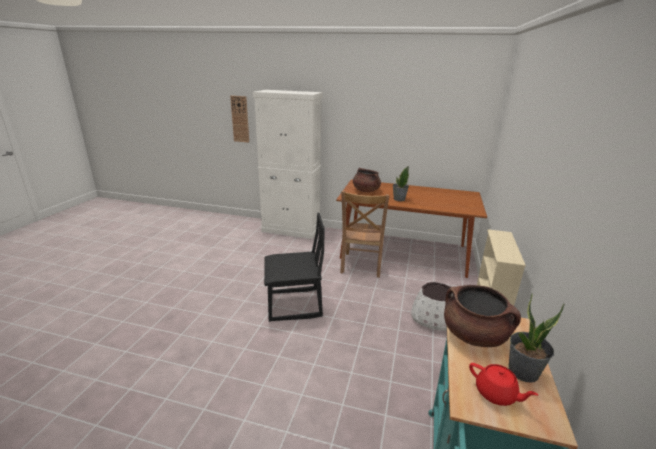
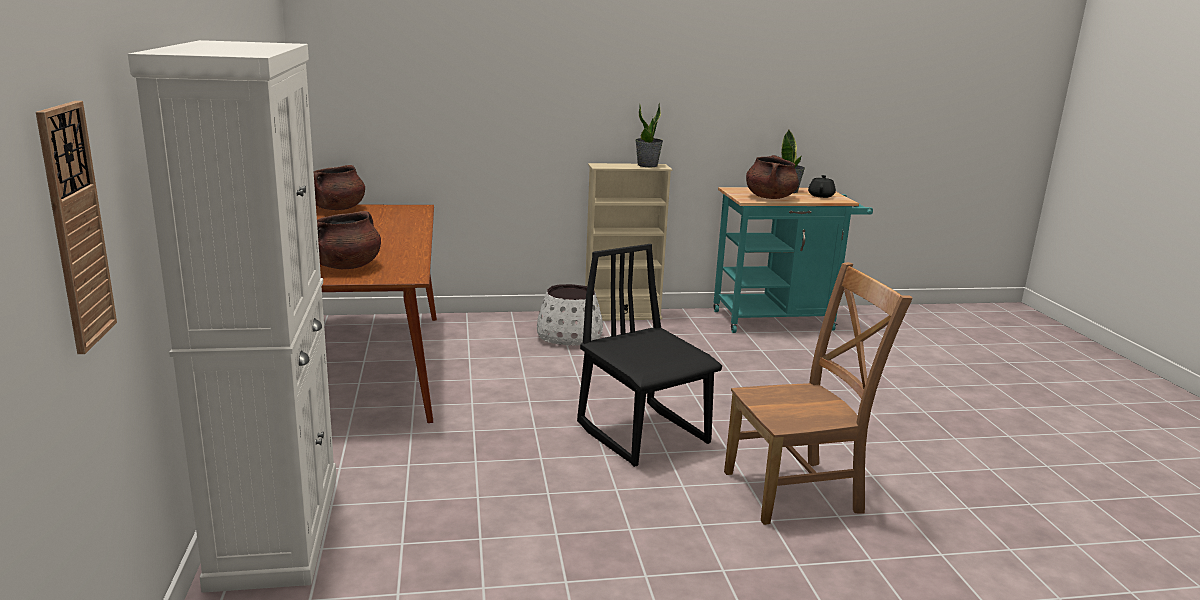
camera: 115 degrees left, 5 degrees down
brown chair [340,191,390,278] -> brown chair moved to [724,262,913,525]
potted plant [392,165,409,201] -> potted plant moved to [635,102,663,167]
red teapot [469,363,538,406] -> black teapot [808,175,836,198]
none -> brown cooking pot [314,165,365,210]

